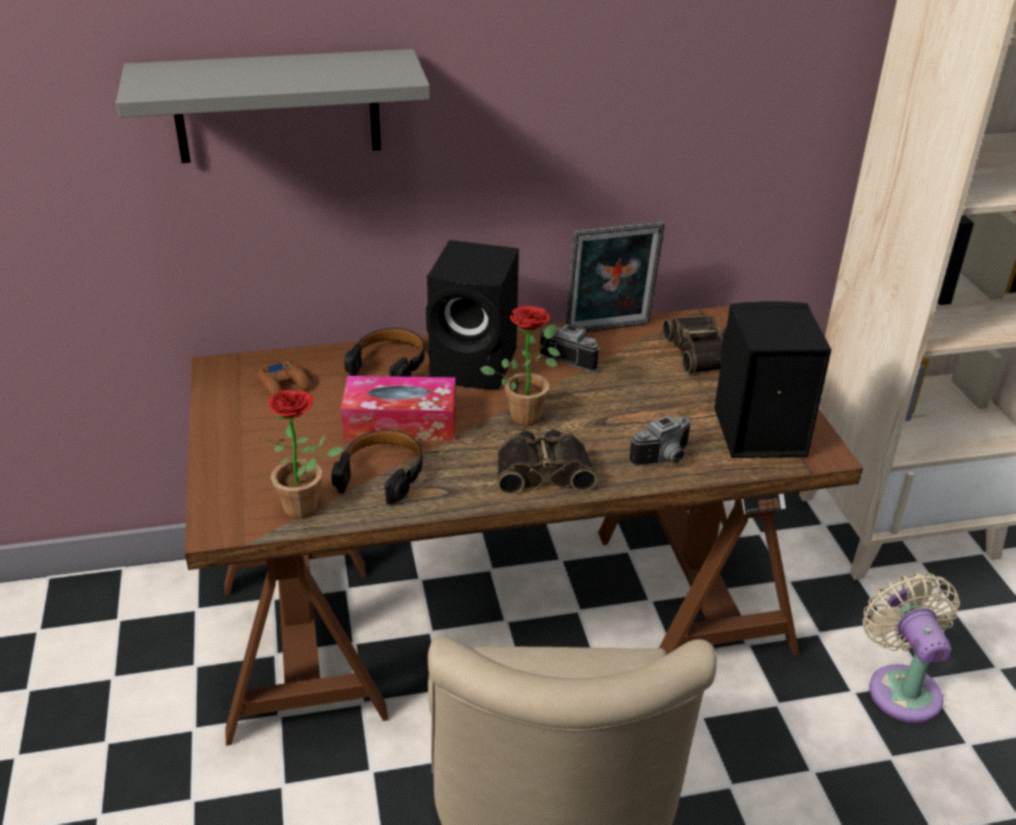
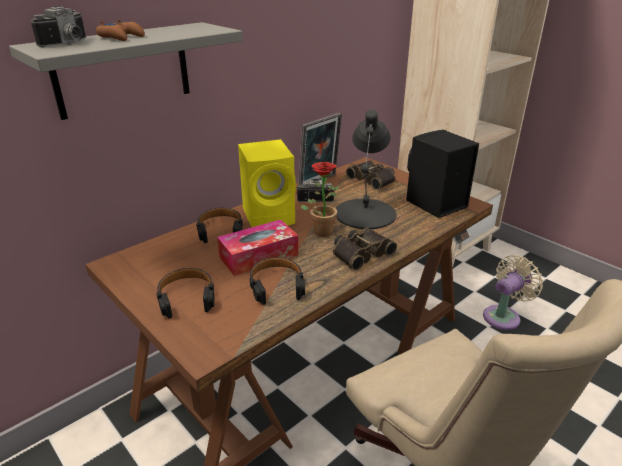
camera: 30 degrees left, 5 degrees down
brown game controller [257,361,310,396] -> brown game controller moved to [96,19,145,41]
potted plant [259,390,343,519] -> none
black speaker [426,240,519,389] -> yellow speaker [238,139,296,228]
camera [629,415,691,466] -> camera moved to [31,6,86,47]
beige fan [863,573,960,723] -> beige fan turned 90 degrees clockwise [483,255,543,330]
none -> black headphones [156,268,215,319]
none -> black table lamp [336,109,396,229]

